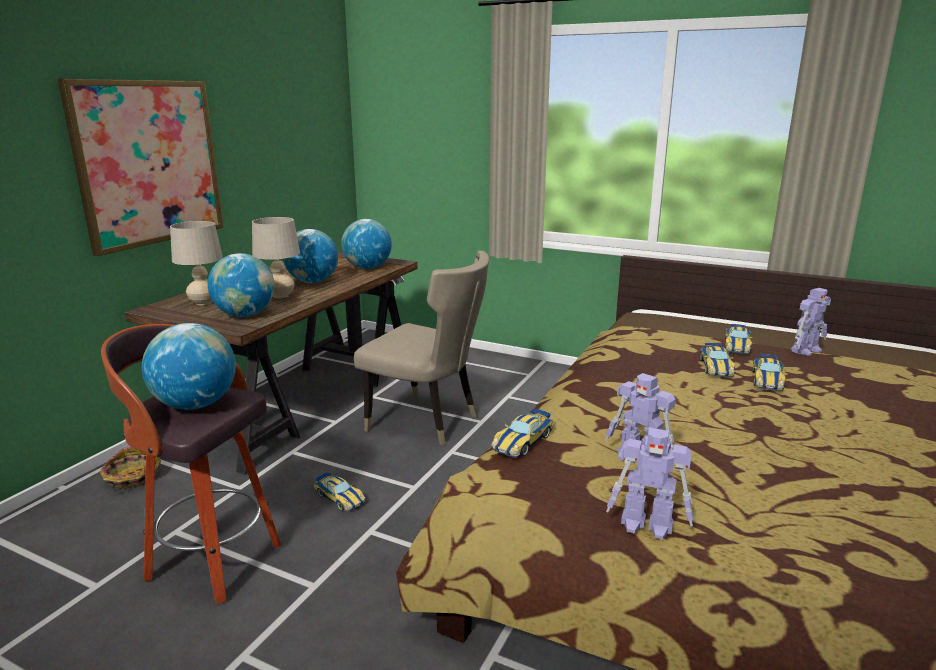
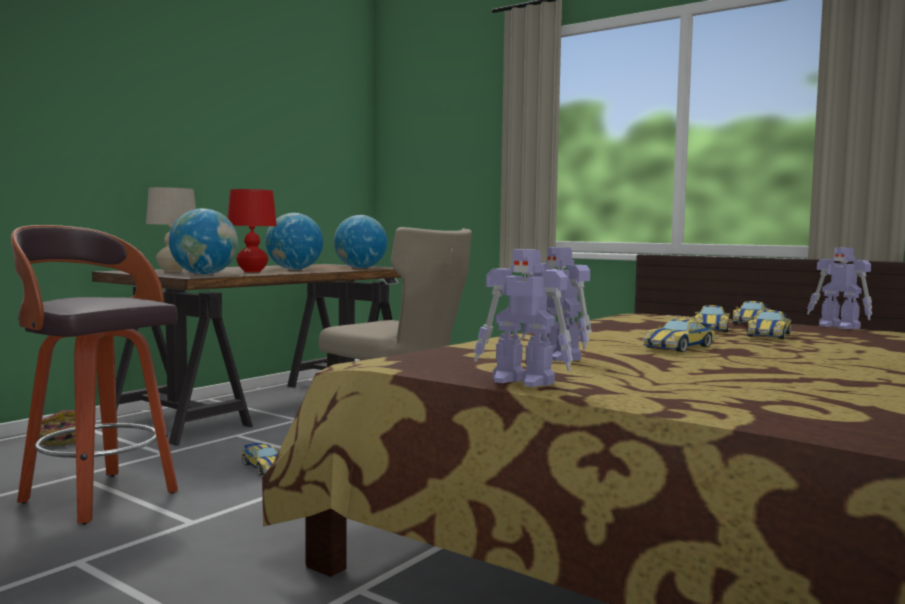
camera: 10 degrees right, 15 degrees down
picture [58,79,224,256] -> none
globe [142,323,236,410] -> none
beige table lamp [252,217,300,299] -> red table lamp [228,189,277,272]
toy car [492,409,554,458] -> toy car moved to [643,319,716,352]
toy robot [791,288,831,356] -> toy robot turned 75 degrees clockwise [807,247,872,329]

